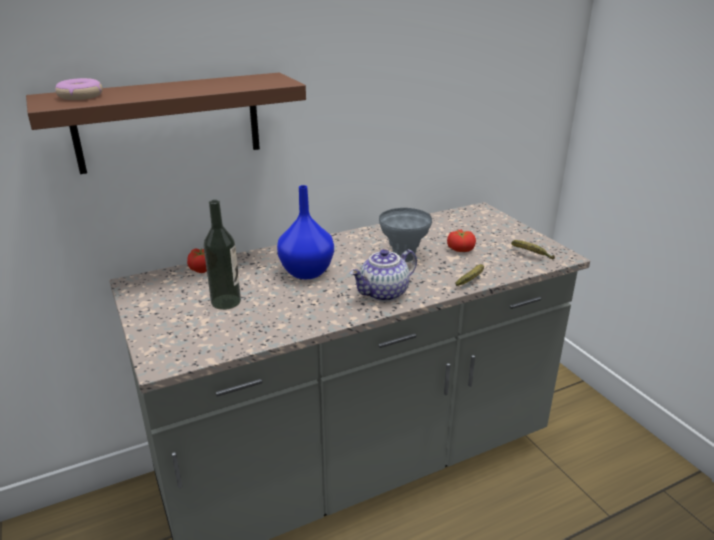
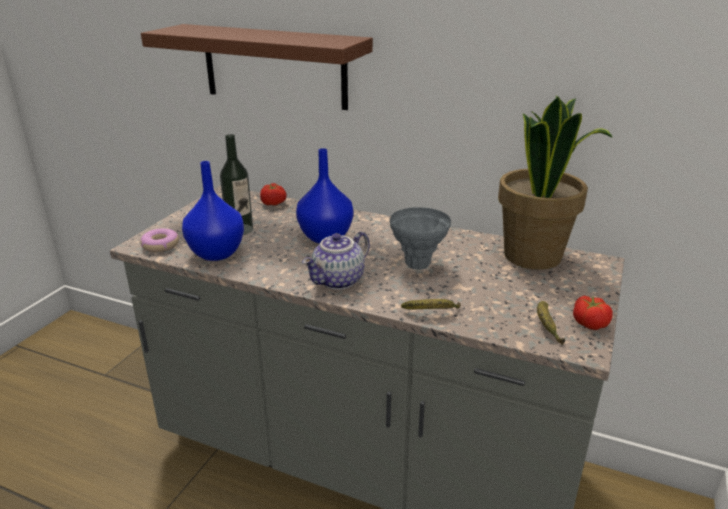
camera: 50 degrees right, 0 degrees up
donut [55,78,103,100] -> donut moved to [140,228,179,252]
teapot [350,249,417,302] -> teapot turned 60 degrees counterclockwise [302,231,370,290]
tomato [447,230,476,252] -> tomato moved to [573,296,613,330]
none -> blue vase [182,161,244,261]
none -> potted plant [498,96,613,270]

